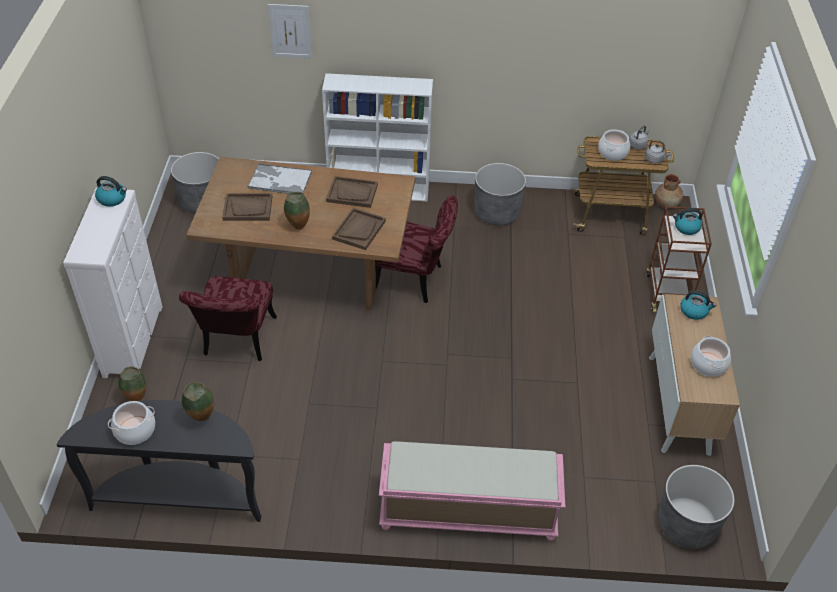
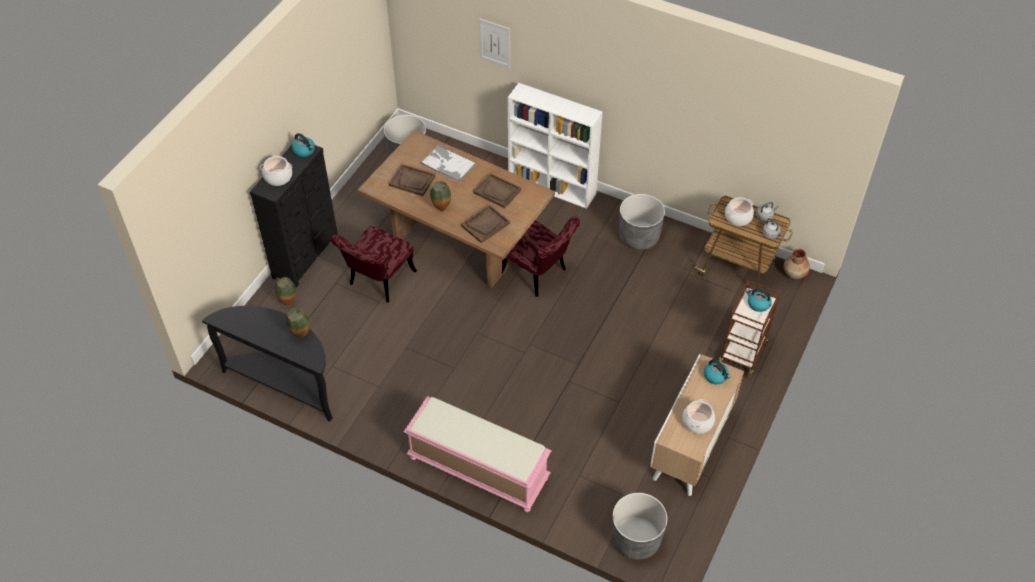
camera: 25 degrees right, 5 degrees up
white dresser [63,188,162,378] -> black dresser [250,145,338,288]
cooking pot [108,401,155,445] -> cooking pot moved to [260,156,292,186]

